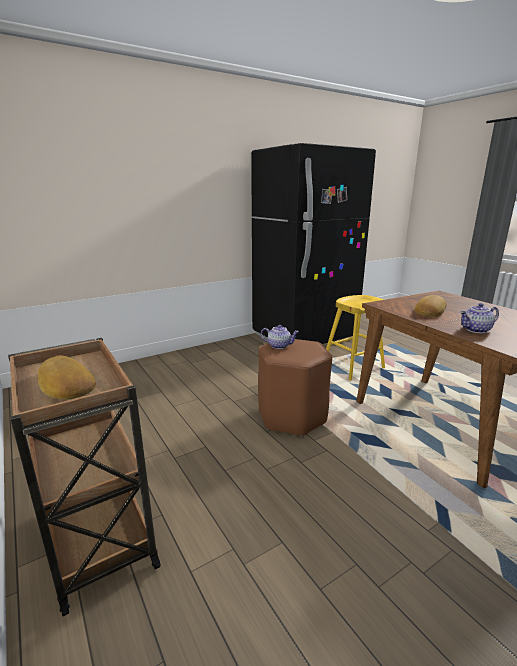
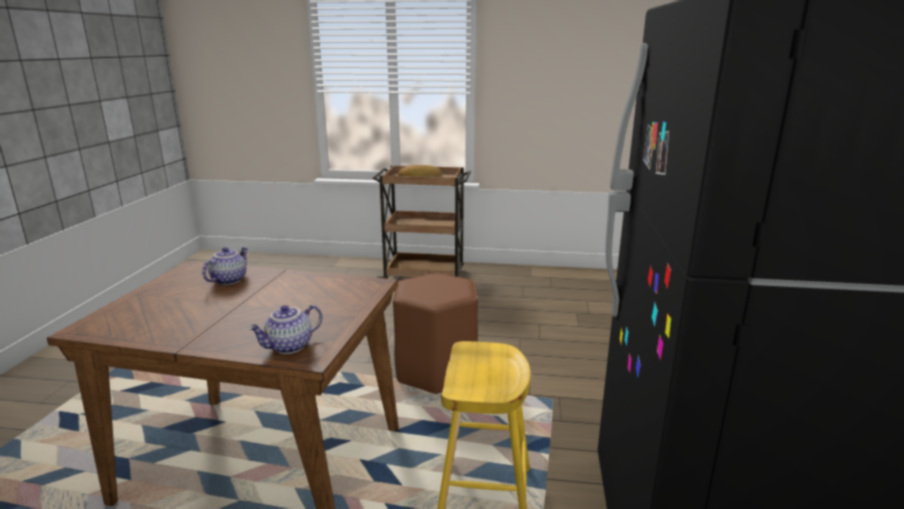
camera: 130 degrees right, 0 degrees up
teapot [260,325,299,349] -> teapot moved to [248,305,322,354]
bread [415,295,447,317] -> none

